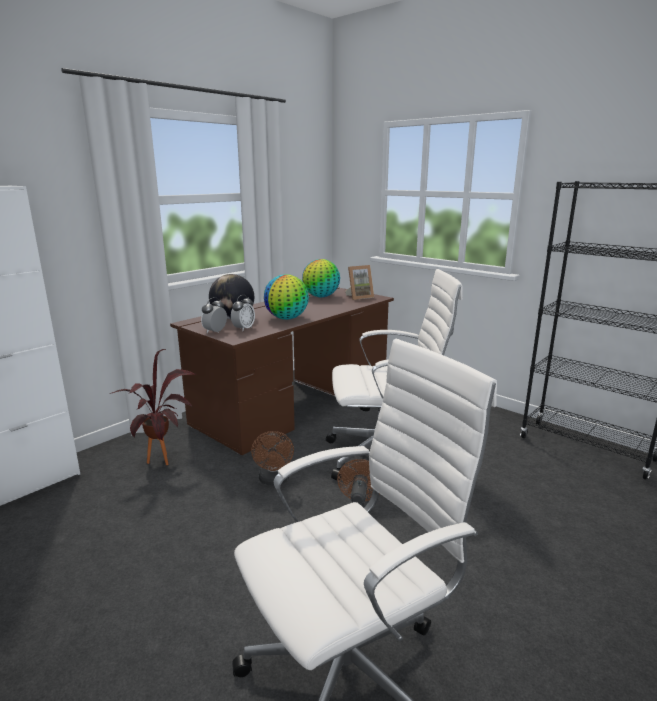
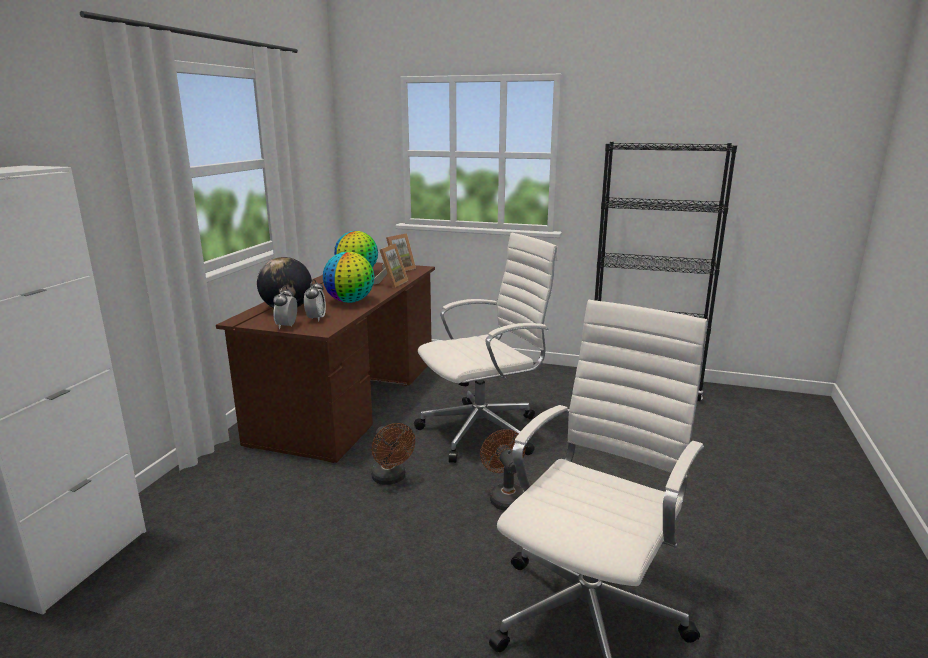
camera: 25 degrees left, 0 degrees up
potted plant [112,349,197,465] -> none
none -> picture frame [373,244,408,288]

